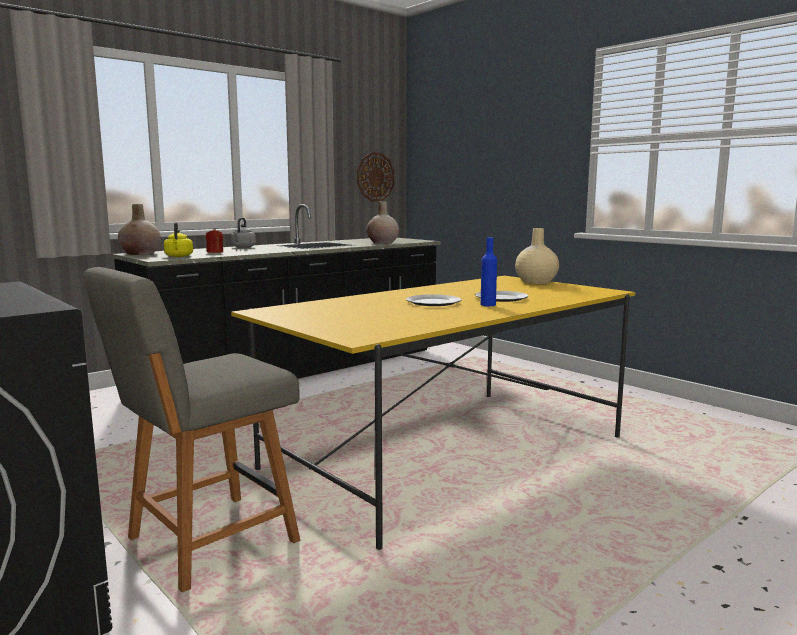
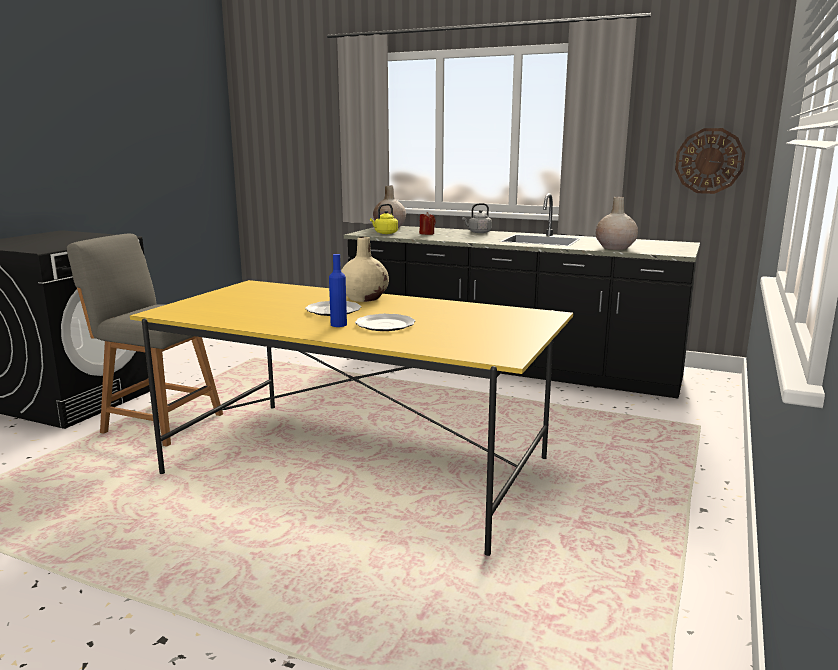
camera: 65 degrees right, 5 degrees up
beige vase [515,228,559,284] -> beige vase moved to [341,237,389,302]

